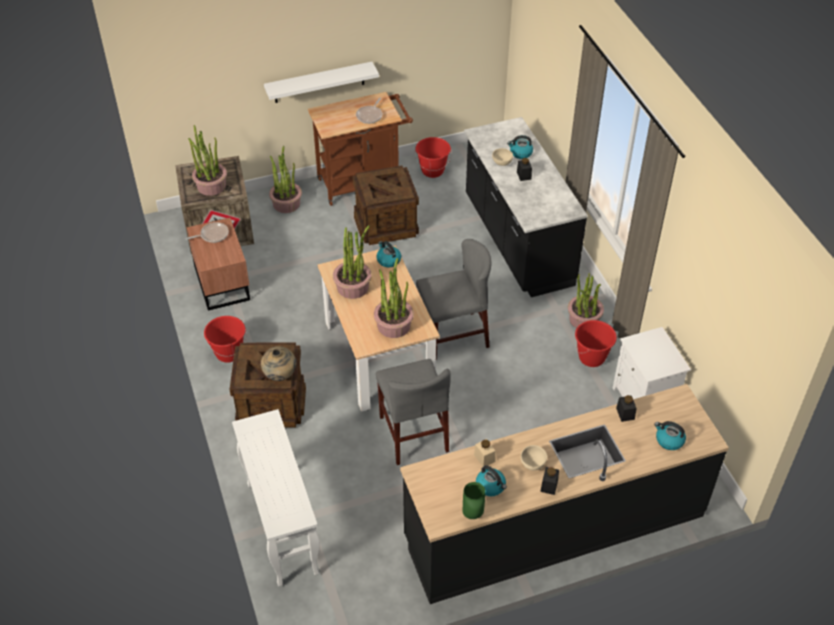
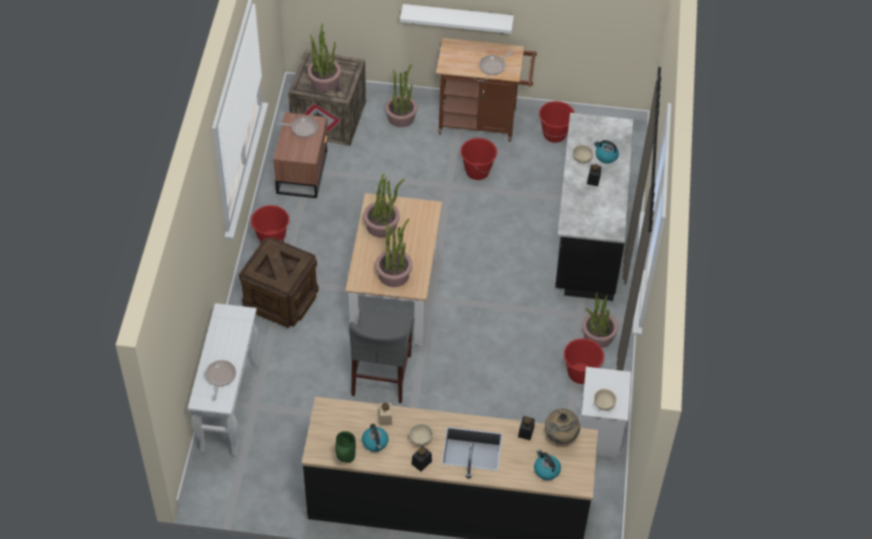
camera: 25 degrees right, 5 degrees up
beige vase [261,346,296,381] -> beige vase moved to [545,408,580,444]
crate [352,165,419,245] -> red bucket [460,138,497,180]
kettle [377,241,401,267] -> none
grey chair [416,239,491,360] -> none
none -> frying pan [205,360,236,400]
none -> beige bowl [594,389,616,411]

